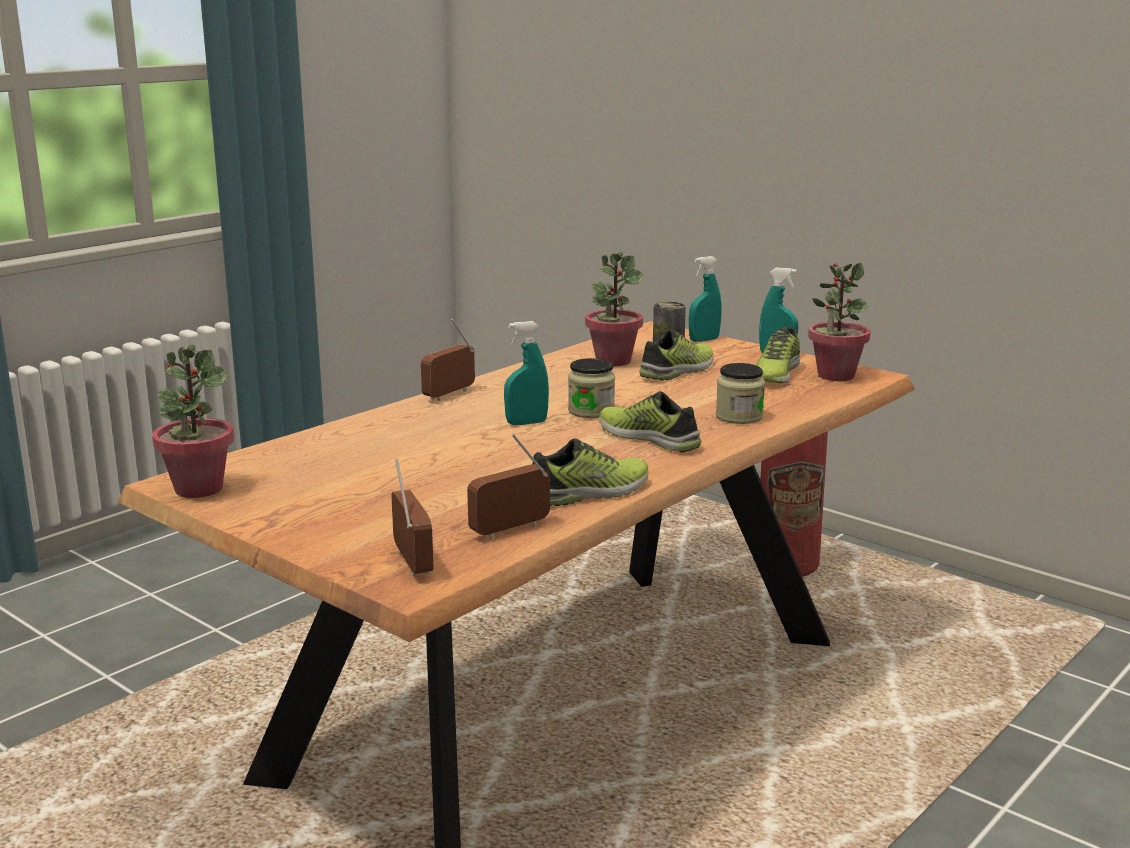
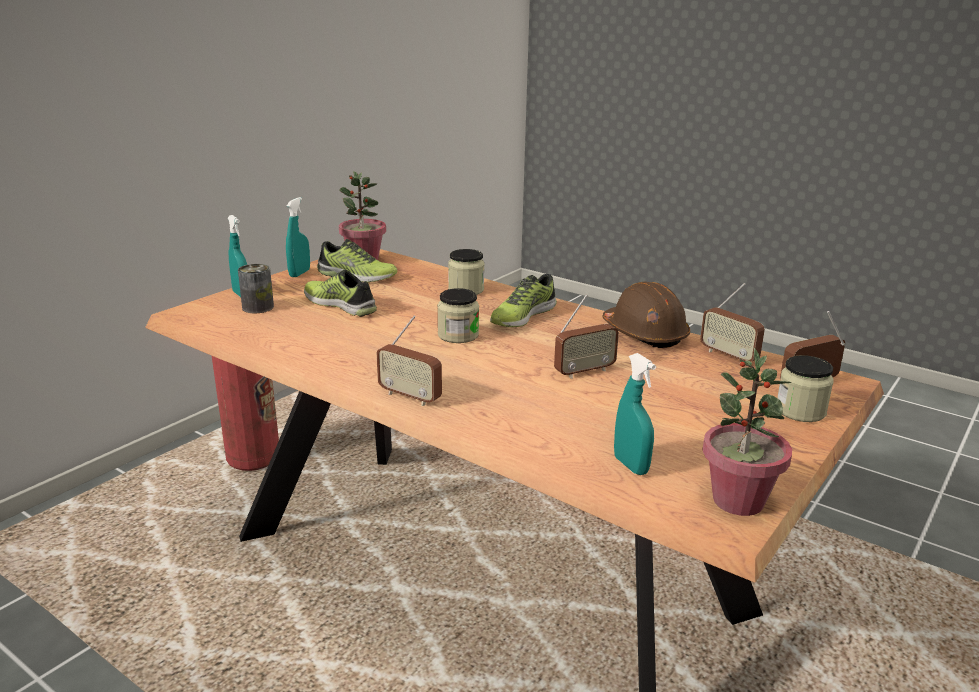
camera: 95 degrees left, 5 degrees up
turquoise spray bottle [504,321,549,425] -> turquoise spray bottle moved to [614,353,656,475]
shoe [532,439,648,506] -> brown hard hat [602,282,690,348]
potted plant [585,252,644,366] -> none
none -> radio [554,294,619,378]
none -> jar [777,355,834,422]

